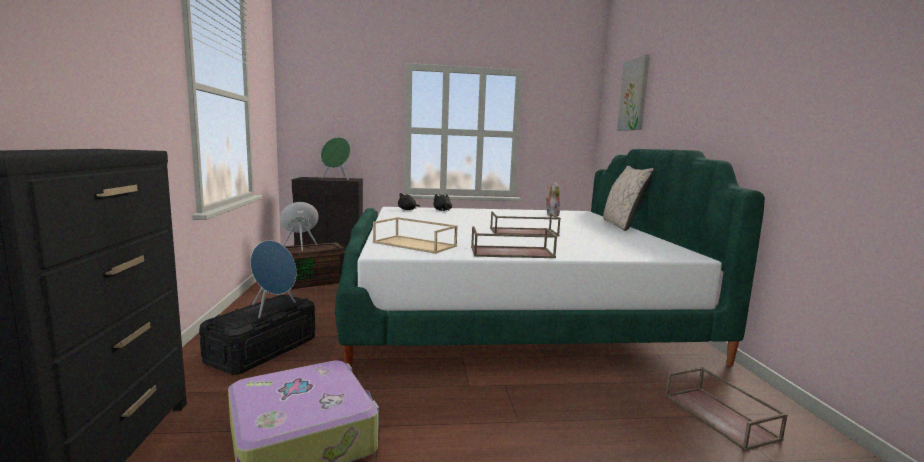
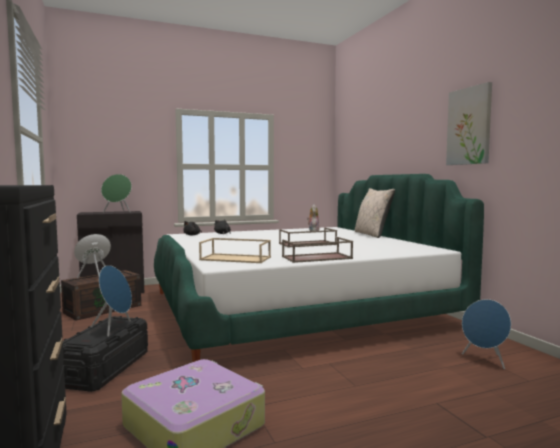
camera: 15 degrees left, 5 degrees down
picture [617,54,650,131] -> picture moved to [446,82,492,165]
brown tray [665,367,788,451] -> blue speaker [462,299,511,369]

